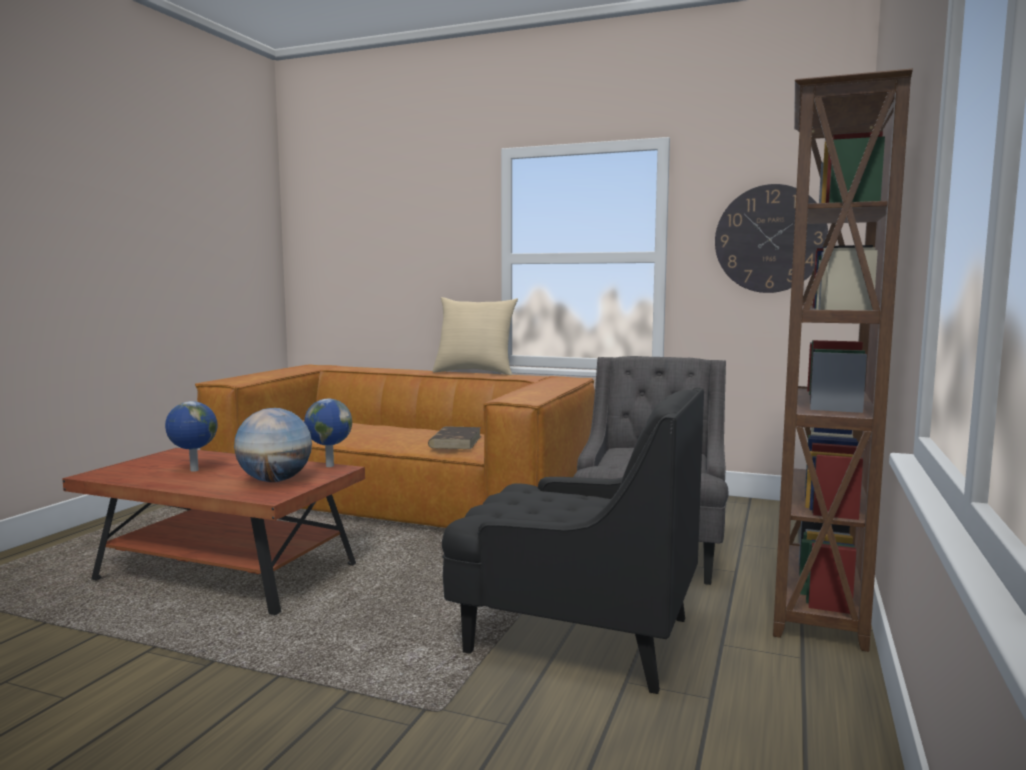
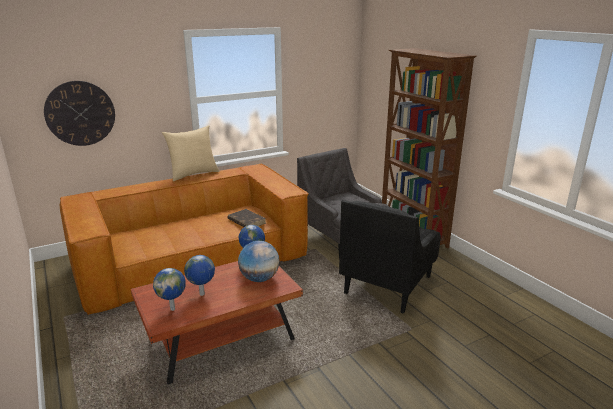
camera: 50 degrees left, 15 degrees up
black armchair [442,387,704,694] -> black armchair turned 150 degrees clockwise [339,200,441,314]
wall clock [715,184,828,293] -> wall clock moved to [44,81,115,146]
none -> globe [153,268,186,311]

